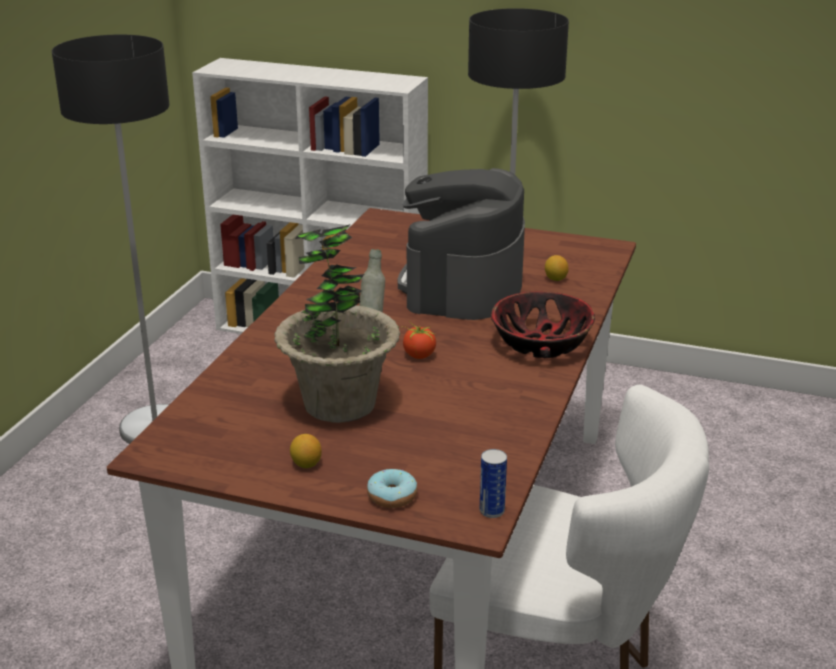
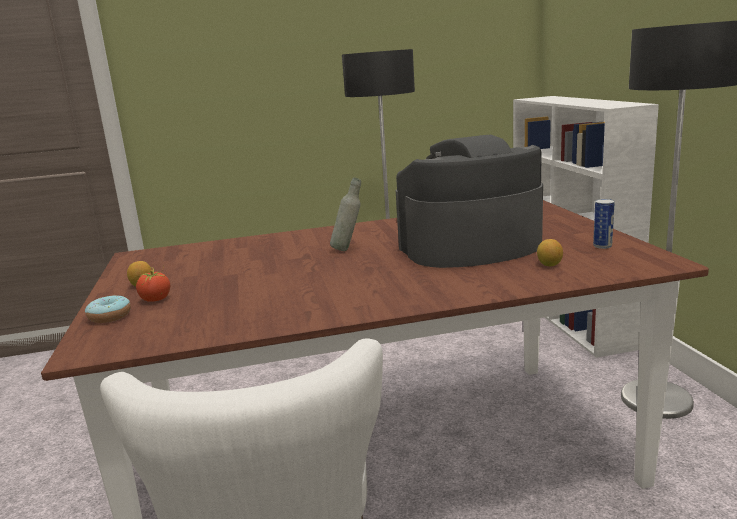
camera: 60 degrees right, 10 degrees down
potted plant [274,224,400,423] -> none
tomato [401,321,436,359] -> tomato moved to [136,265,170,302]
can [480,449,507,518] -> can moved to [593,199,615,249]
bowl [491,291,595,358] -> none

